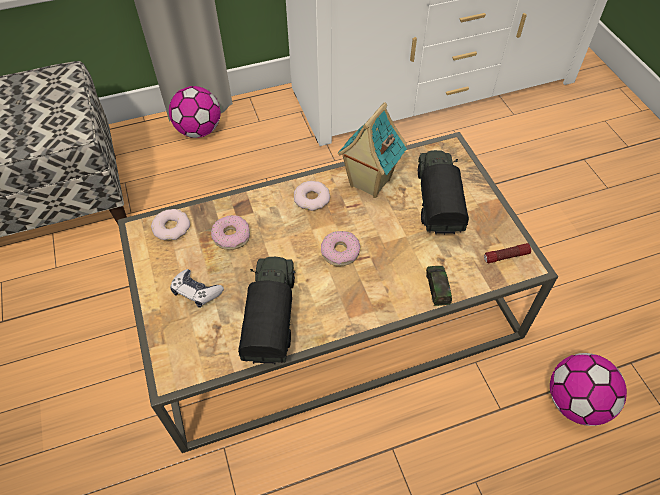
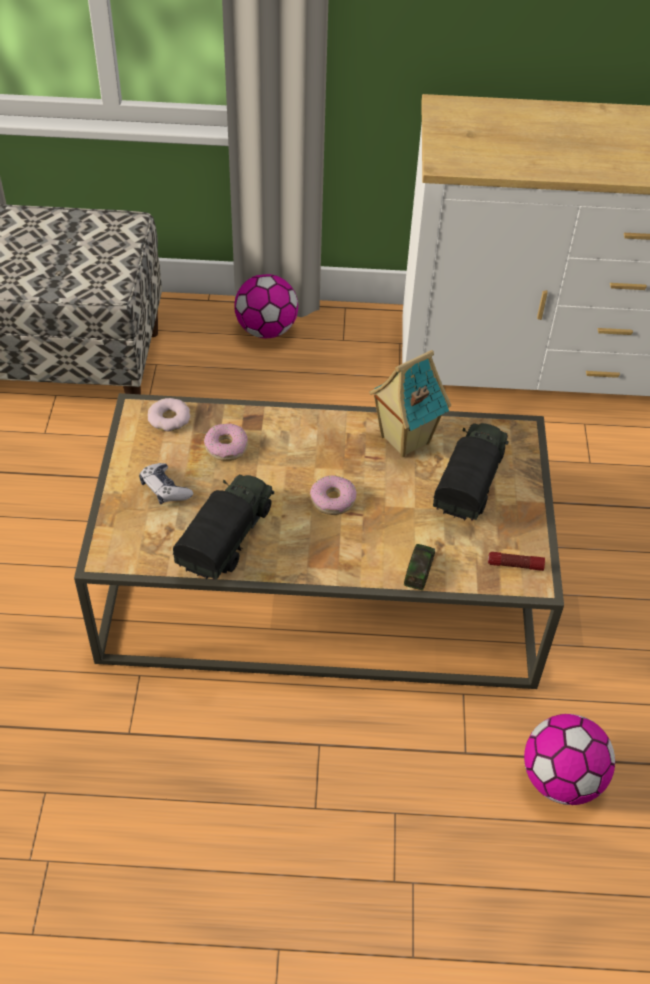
camera: 20 degrees right, 5 degrees down
donut [294,181,330,211] -> none

